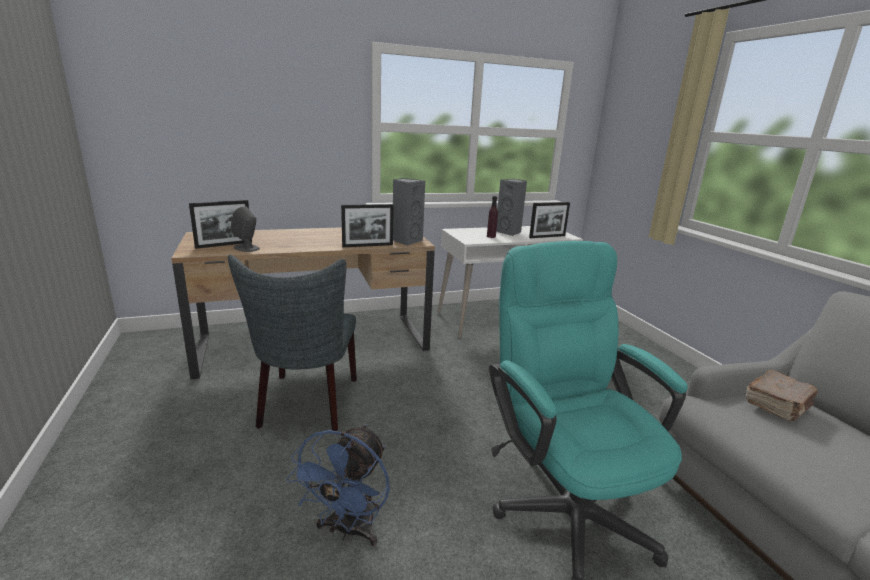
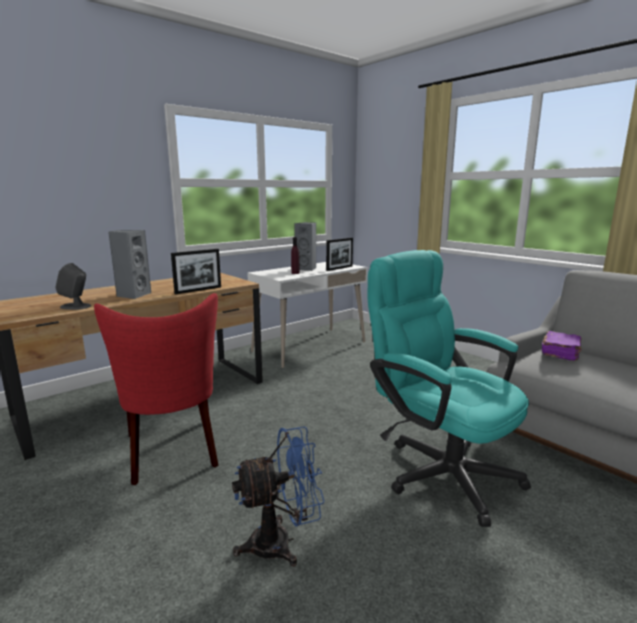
camera: 20 degrees left, 5 degrees down
picture frame [189,200,252,249] -> none
grey chair [228,255,357,431] -> red chair [94,293,218,485]
blue fan [287,424,390,546] -> blue fan turned 105 degrees counterclockwise [232,426,325,566]
grey speaker [393,178,425,246] -> grey speaker moved to [108,230,151,299]
brown book [746,370,818,421] -> purple book [542,331,582,361]

